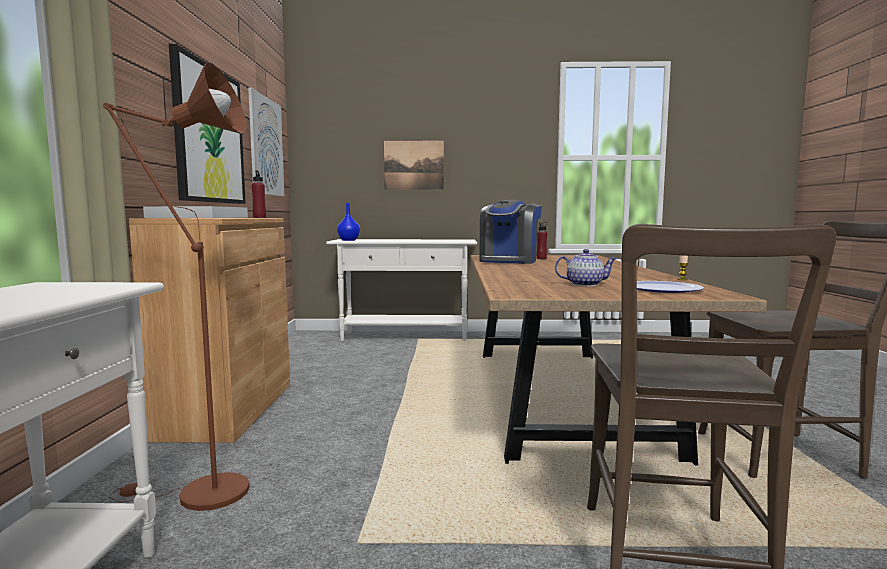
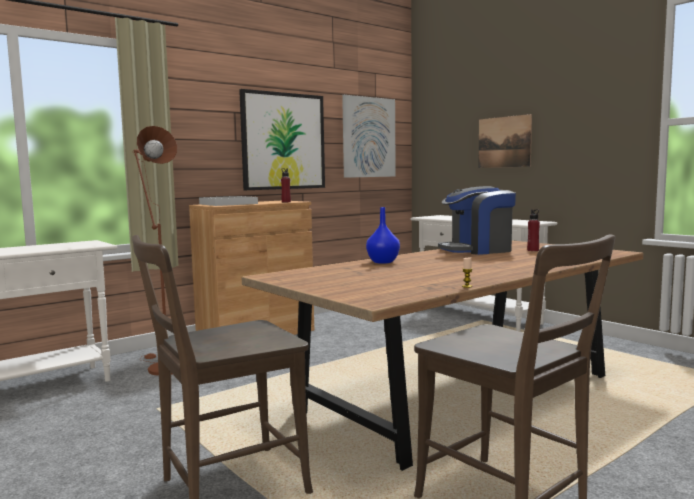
camera: 50 degrees right, 0 degrees up
blue vase [337,203,360,241] -> blue vase moved to [366,207,400,264]
teapot [555,249,617,286] -> none
plate [637,281,704,293] -> none

